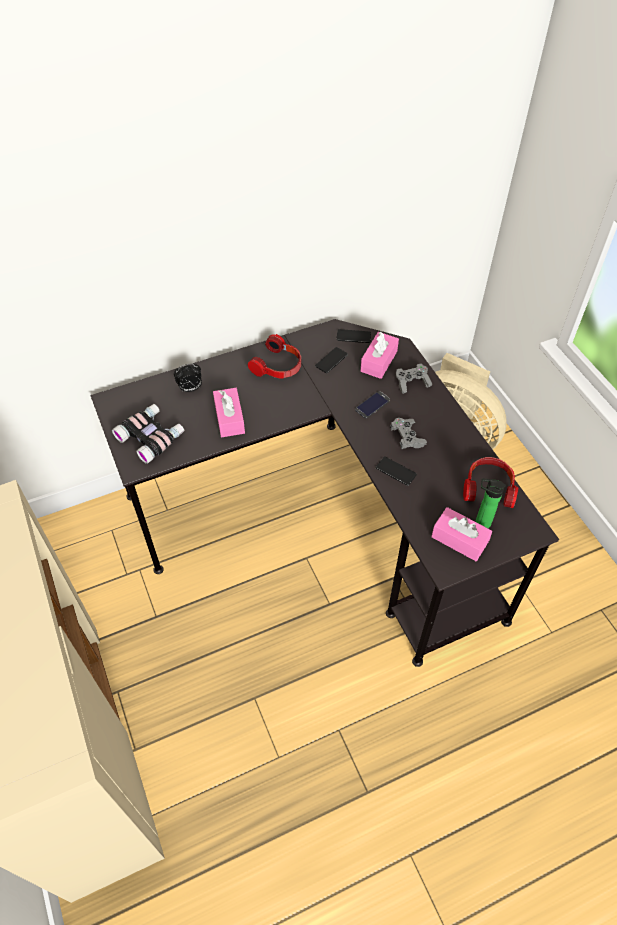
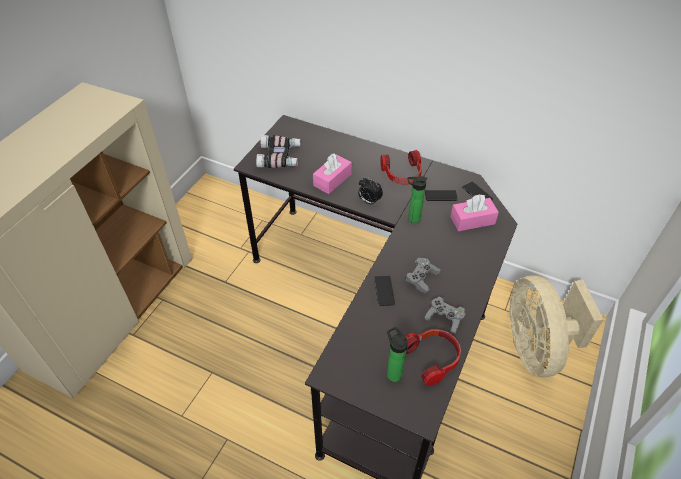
camera: 50 degrees right, 5 degrees down
alarm clock [174,364,202,392] -> alarm clock moved to [358,177,383,205]
phone [355,391,390,418] -> none
grey game controller [396,364,432,394] -> grey game controller moved to [424,297,465,334]
pink tissue box [431,507,492,561] -> none
none -> bottle [408,176,427,223]

